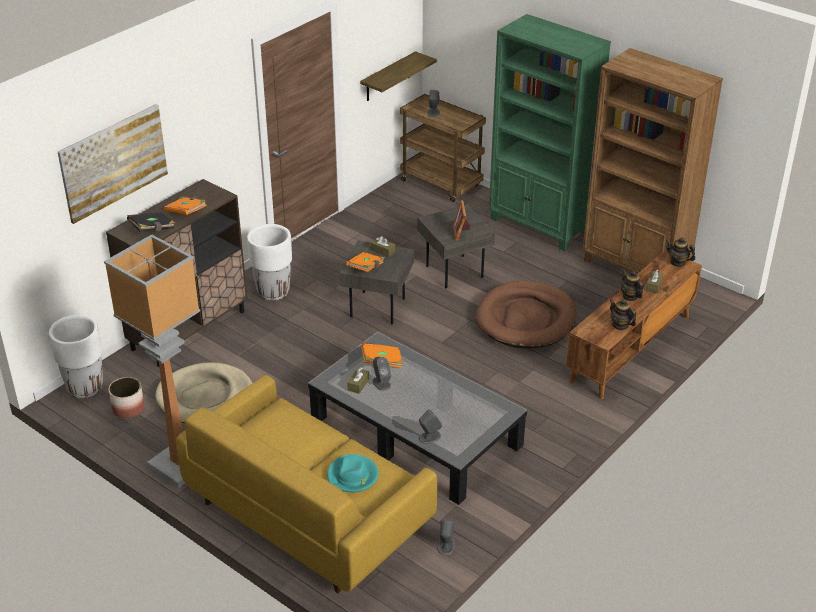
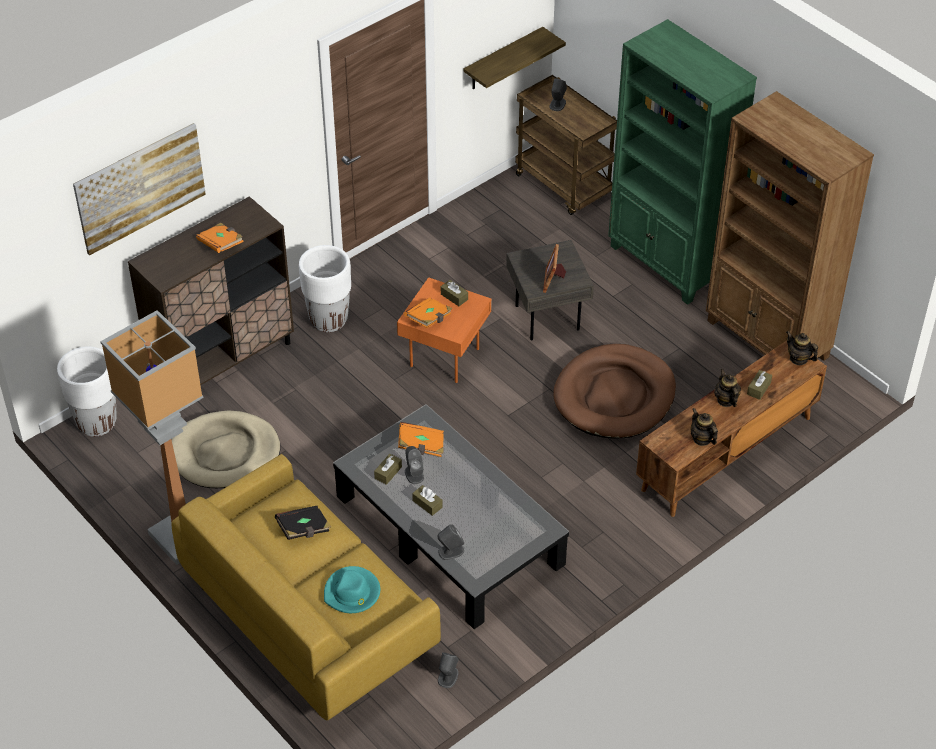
camera: 10 degrees right, 10 degrees up
planter [109,377,145,418] -> none
black book [127,212,175,231] -> black book moved to [275,506,331,540]
grey side table [340,240,414,324] -> orange side table [397,278,491,383]
none -> brown tissue box [412,485,443,516]

